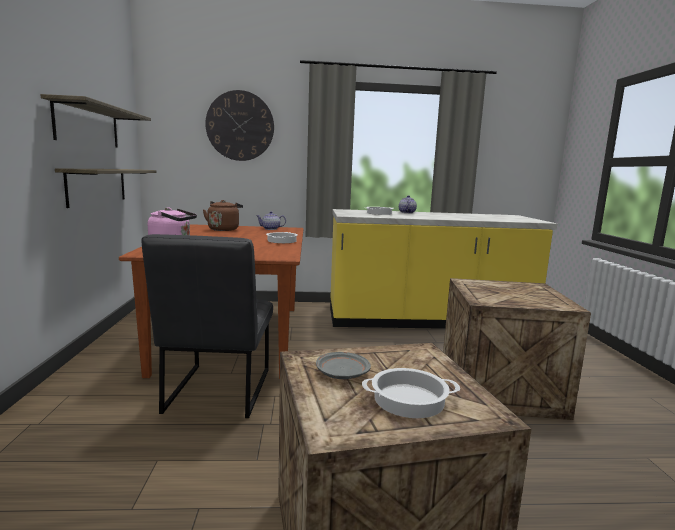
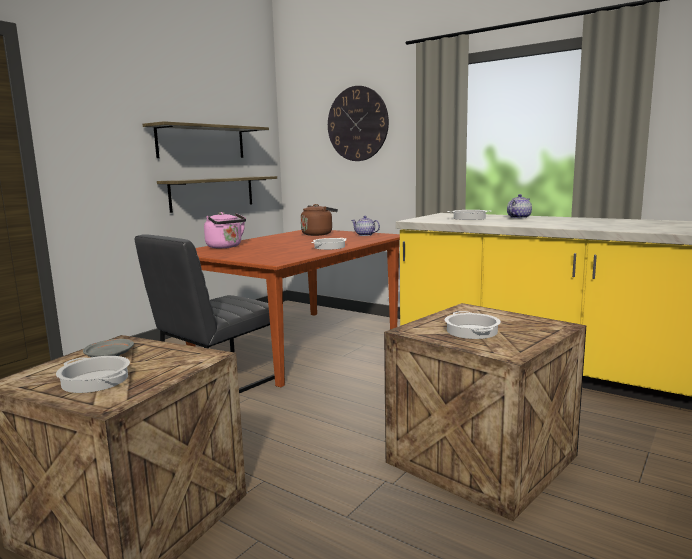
camera: 40 degrees right, 0 degrees up
none -> cooking pot [445,311,501,339]

